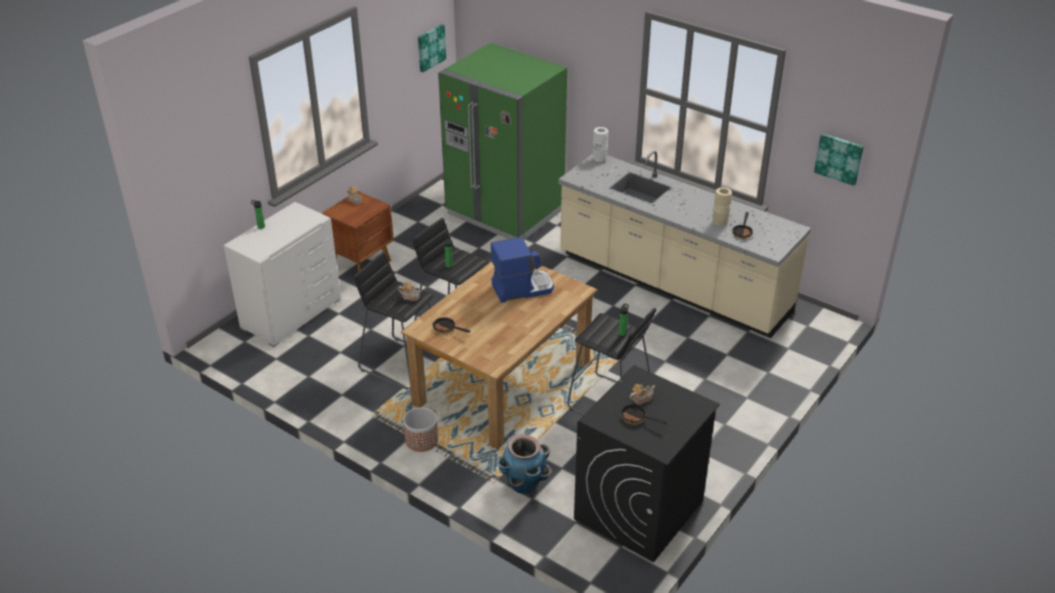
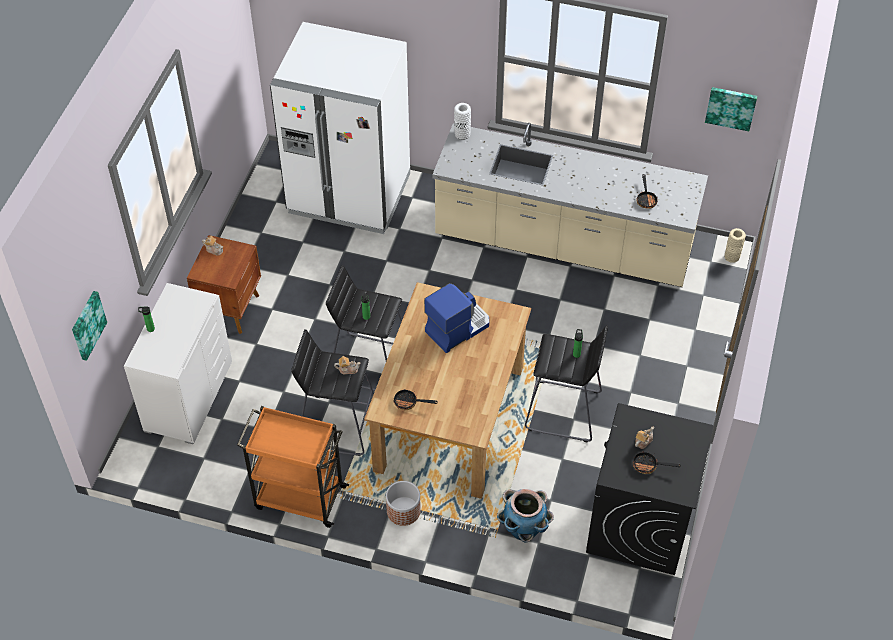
camera: 20 degrees left, 15 degrees up
picture [418,24,446,72] -> picture moved to [72,291,107,361]
green fridge [438,43,567,240] -> white fridge [270,22,410,234]
beige vase [712,187,732,226] -> beige vase moved to [724,228,746,263]
none -> orange cart [237,406,349,528]

